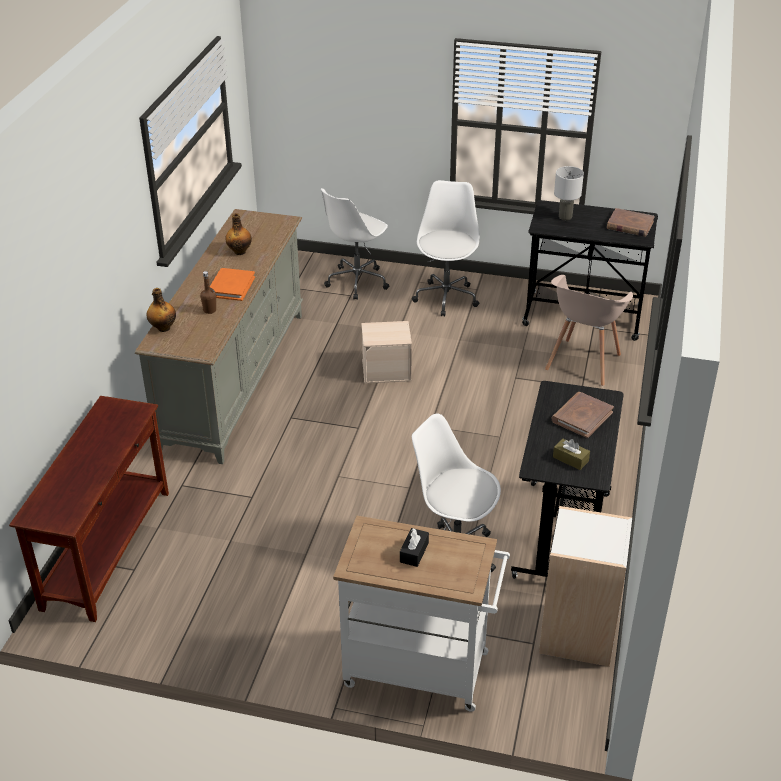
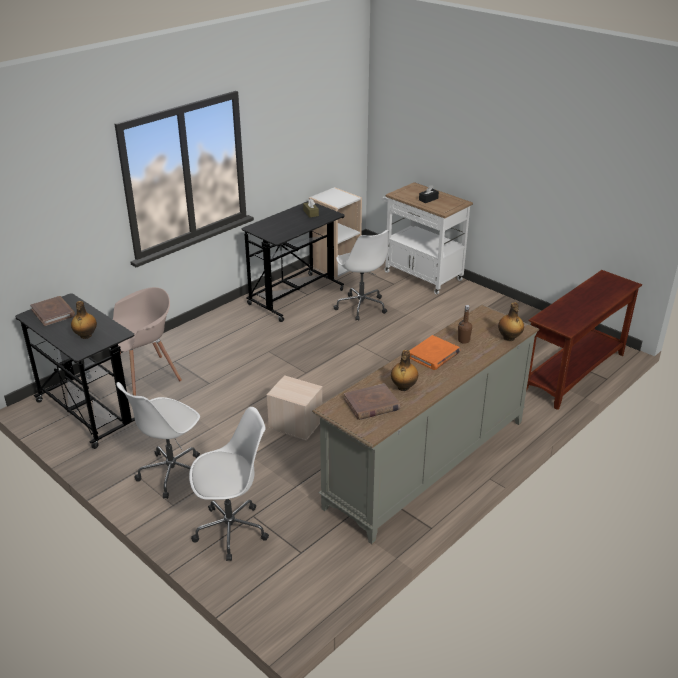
camera: 150 degrees left, 5 degrees down
brown book [551,392,614,438] -> brown book moved to [344,383,401,420]
white table lamp [554,166,584,221] -> bottle [71,301,97,339]

